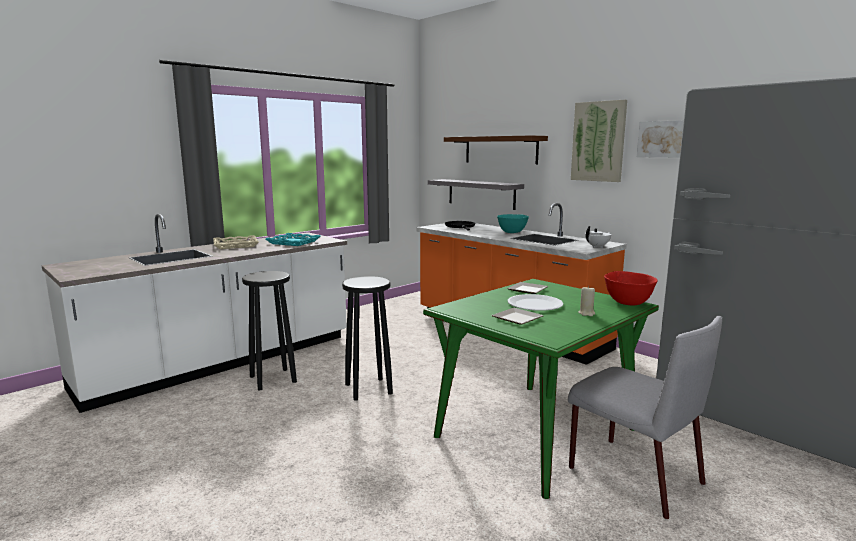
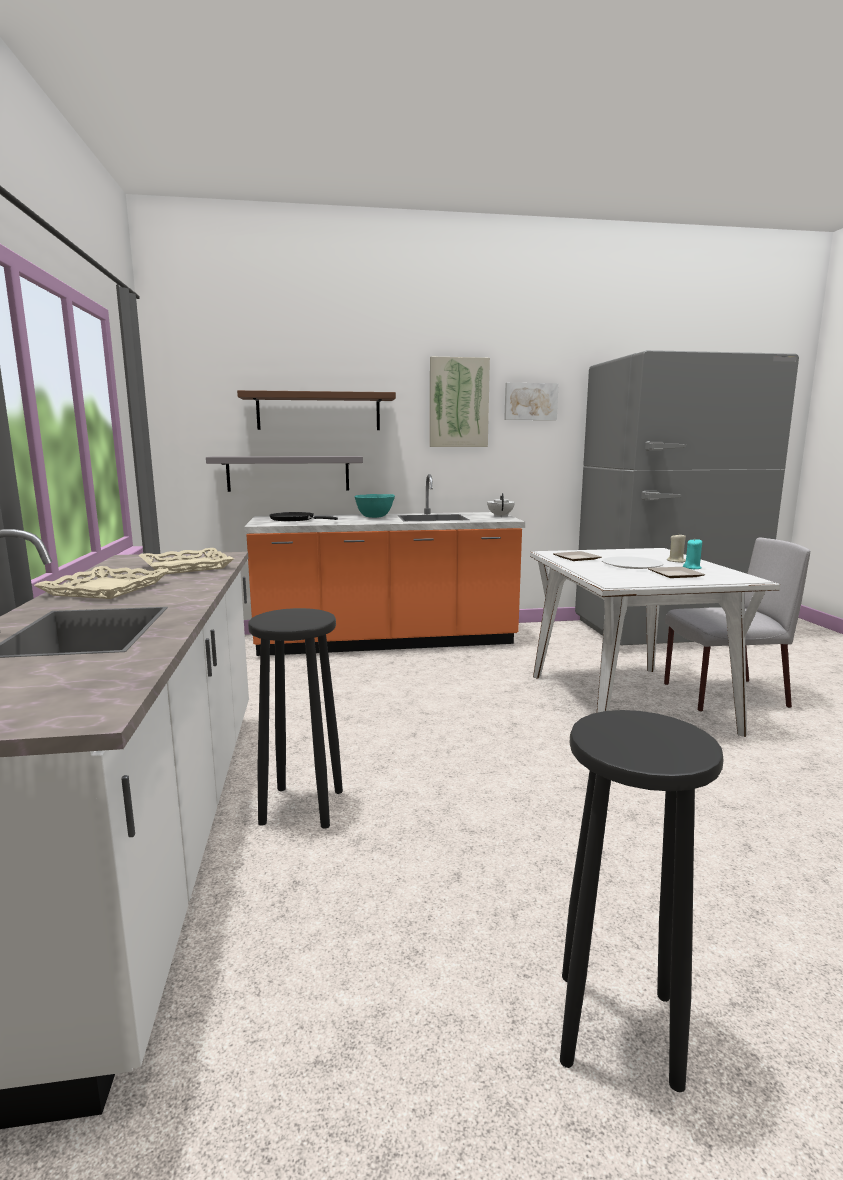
camera: 55 degrees left, 0 degrees up
turquoise tray [266,233,320,246] -> beige tray [139,548,234,574]
black stool [342,276,393,401] -> black stool moved to [560,710,724,1092]
green dining table [423,279,659,499] -> white dining table [530,548,780,737]
red bowl [604,271,658,305] -> none
none -> turquoise candle [683,539,702,569]

